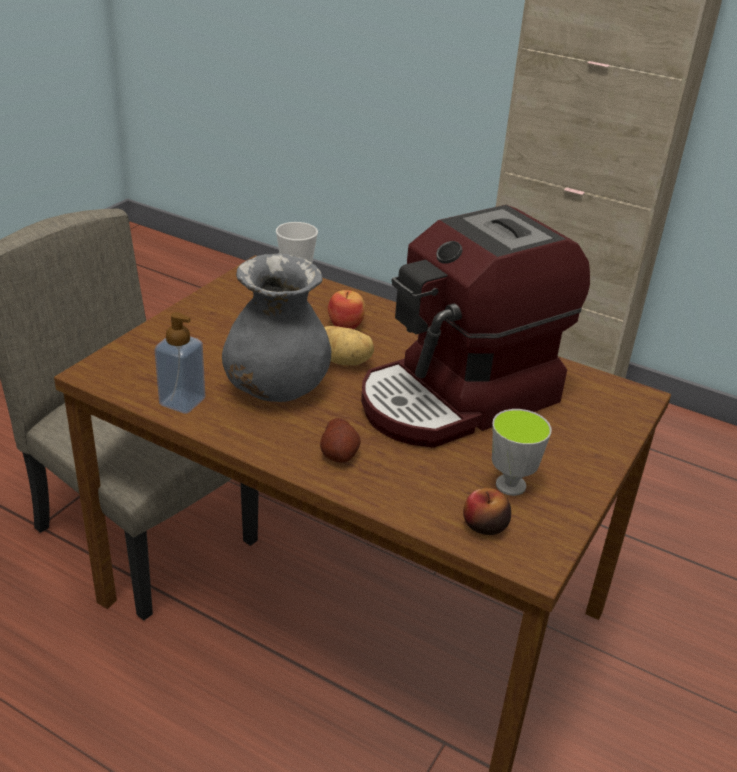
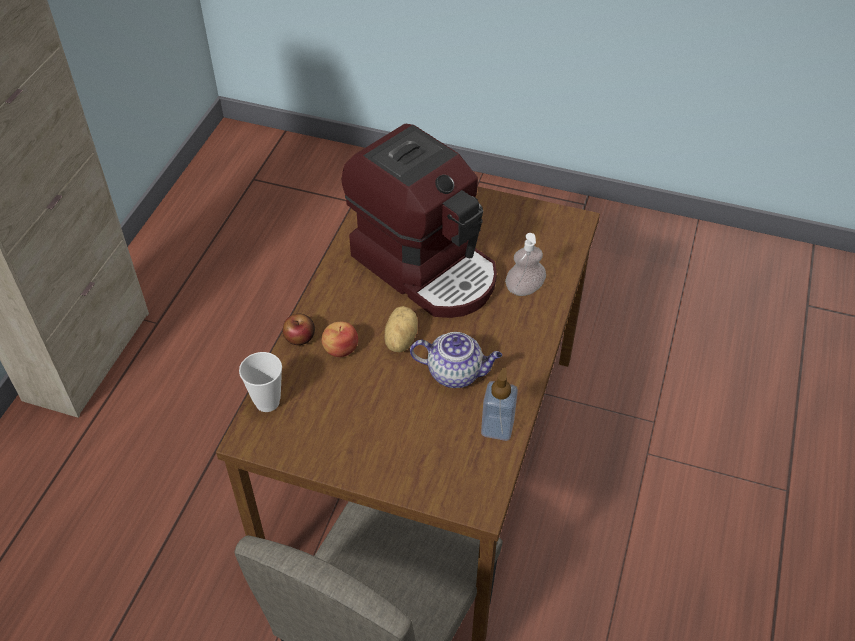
camera: 100 degrees left, 15 degrees up
grey vase [222,253,331,402] -> teapot [410,332,502,388]
potato [320,418,361,463] -> none
apple [463,488,511,535] -> apple moved to [283,313,315,345]
cup [492,409,552,496] -> none
none -> soap dispenser [505,233,546,296]

